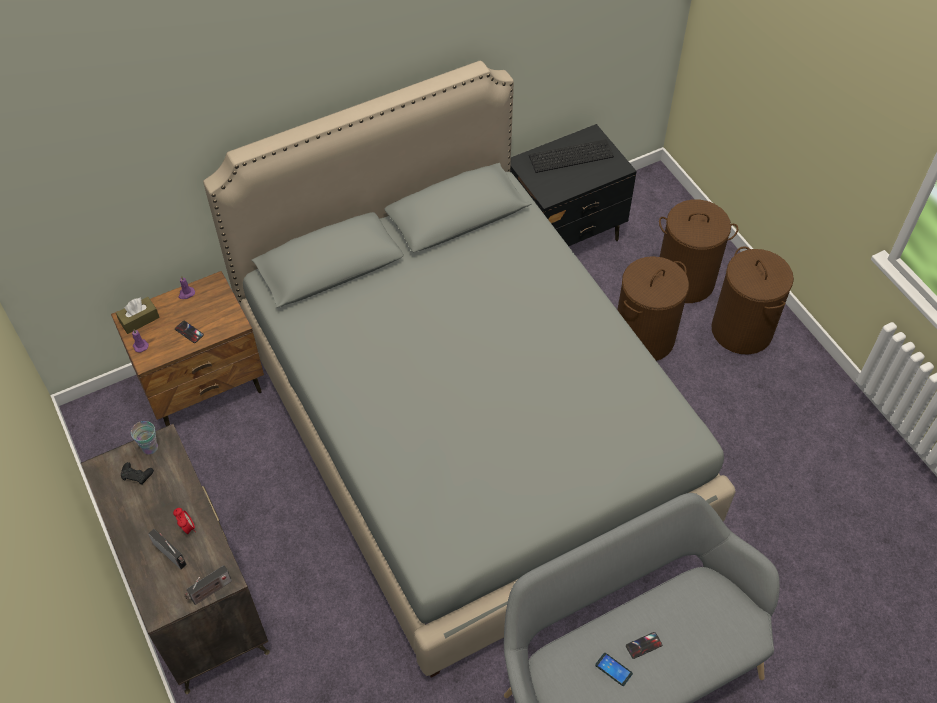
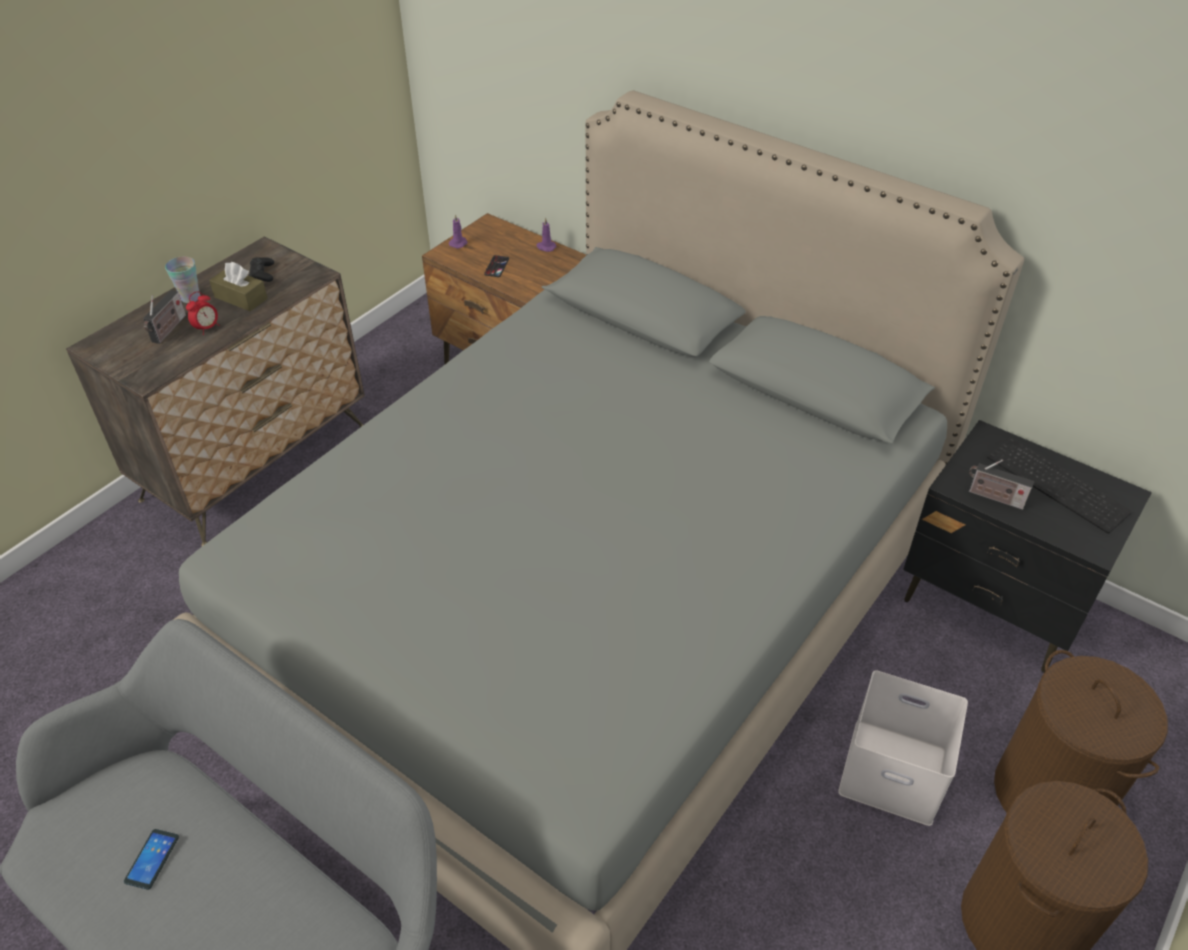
camera: 65 degrees right, 10 degrees down
brown tissue box [116,297,160,334] -> brown tissue box moved to [209,262,268,311]
cup [131,421,158,454] -> cup moved to [165,257,200,303]
radio [184,565,232,605] -> radio moved to [969,459,1034,510]
brown laundry basket [617,256,689,361] -> white storage box [838,670,968,826]
phone [626,632,662,659] -> none

